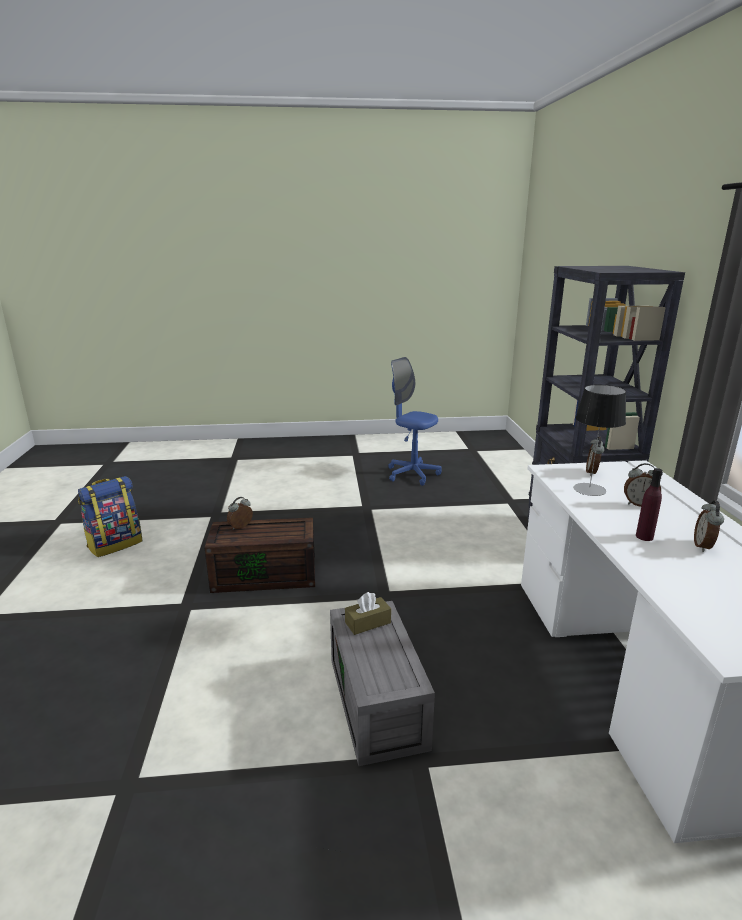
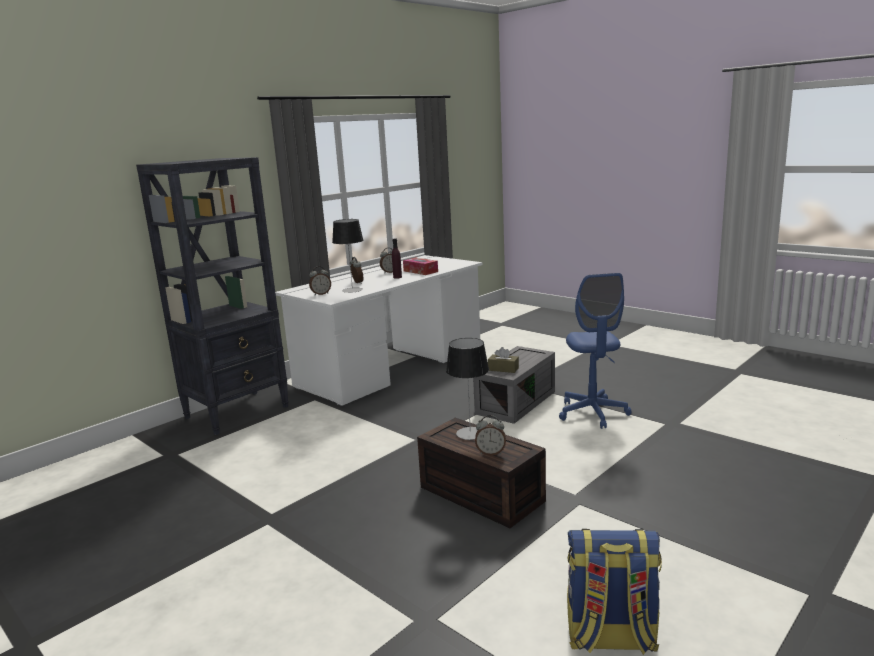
camera: 130 degrees left, 5 degrees down
blue office chair [388,357,442,486] -> blue office chair moved to [559,273,632,429]
none -> tissue box [403,258,438,275]
none -> table lamp [446,338,489,440]

